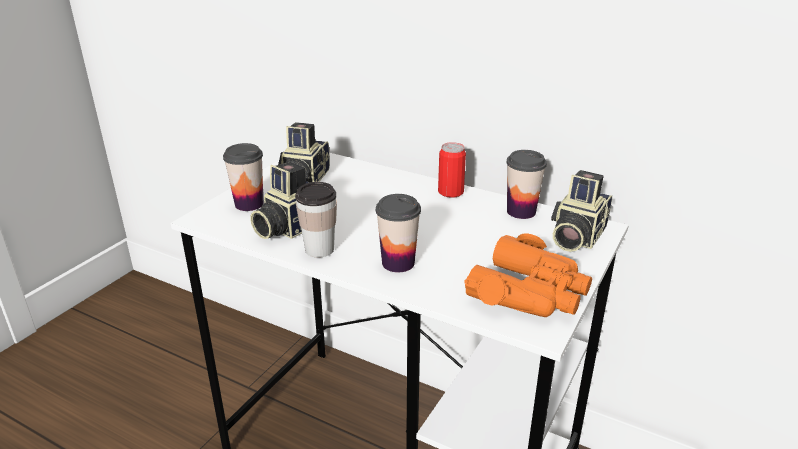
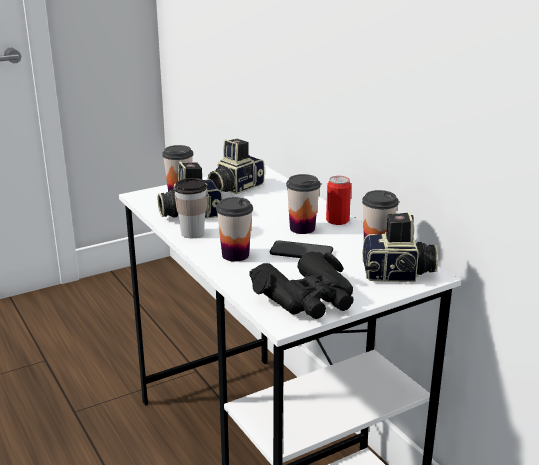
camera: 30 degrees right, 5 degrees down
orange binoculars [464,233,592,317] -> black binoculars [249,252,354,319]
camera [551,170,612,252] -> camera turned 150 degrees counterclockwise [363,211,438,282]
none -> phone [270,240,333,258]
none -> cup [286,174,320,234]

